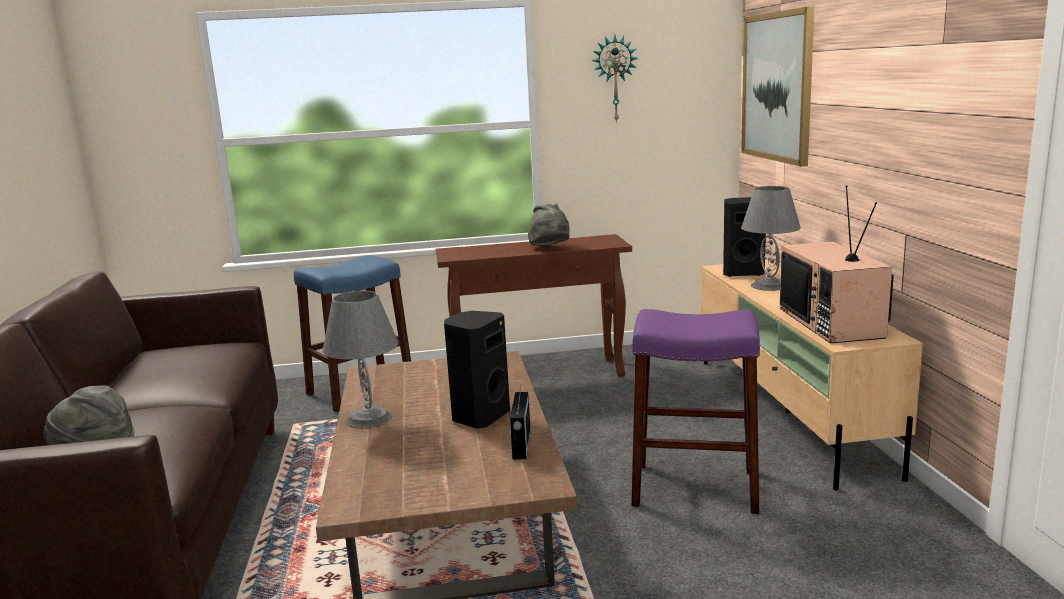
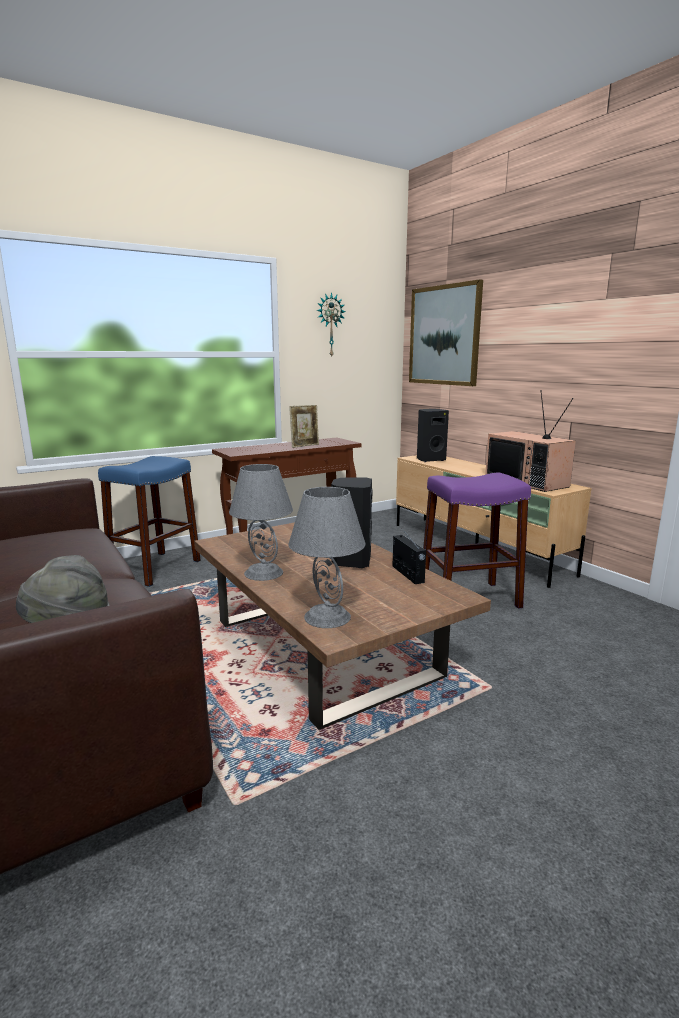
camera: 25 degrees left, 0 degrees up
grey hat [528,204,570,246] -> picture frame [289,405,319,448]
grey table lamp [741,186,801,291] -> grey table lamp moved to [289,487,366,628]

